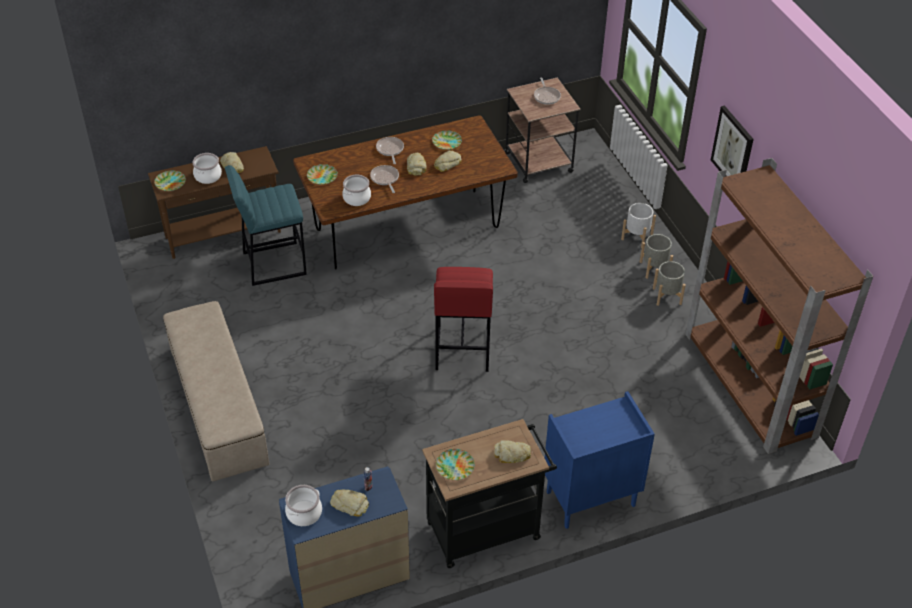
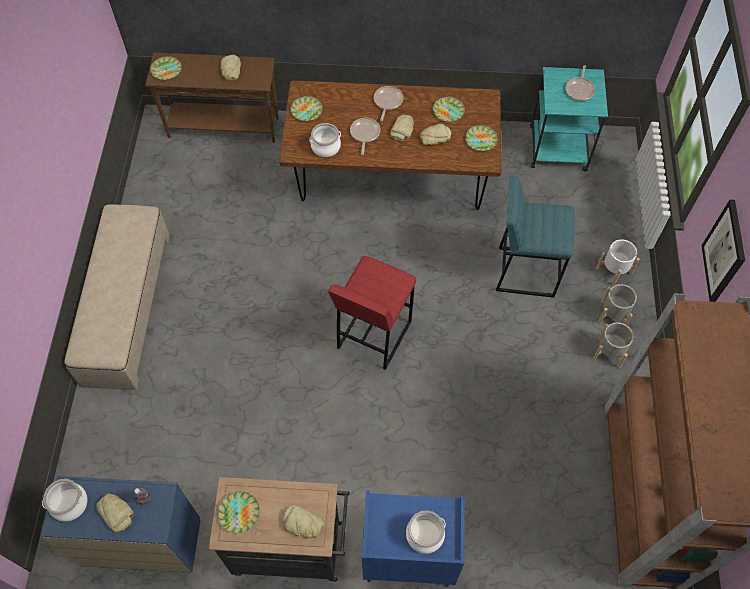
camera: 25 degrees right, 15 degrees up
cooking pot [193,153,222,184] -> cooking pot moved to [406,511,446,554]
turquoise stool [225,165,307,286] -> turquoise stool moved to [496,175,575,298]
brown cart [505,77,581,183] -> turquoise cart [530,67,608,171]
none -> plate [465,125,498,151]

